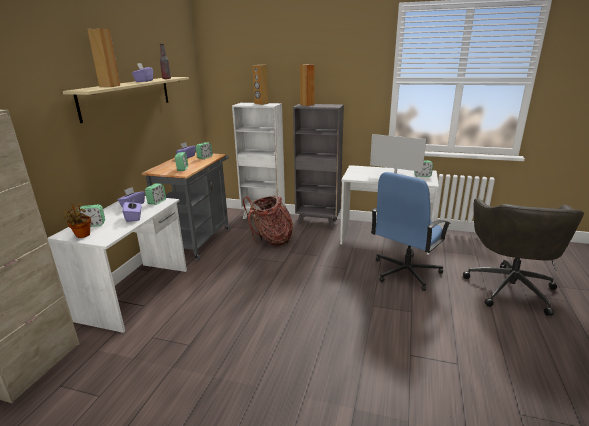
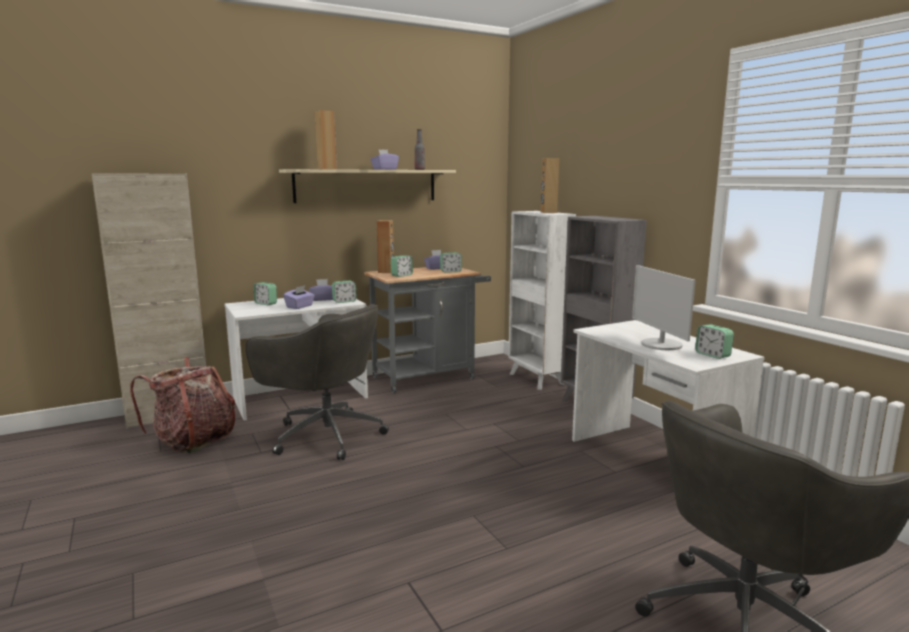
camera: 45 degrees right, 10 degrees down
potted plant [63,203,91,238] -> none
backpack [243,195,293,246] -> backpack moved to [130,357,235,453]
brown speaker [300,64,314,106] -> brown speaker moved to [377,220,394,273]
blue office chair [371,172,451,291] -> none
none -> grey office chair [245,304,389,460]

